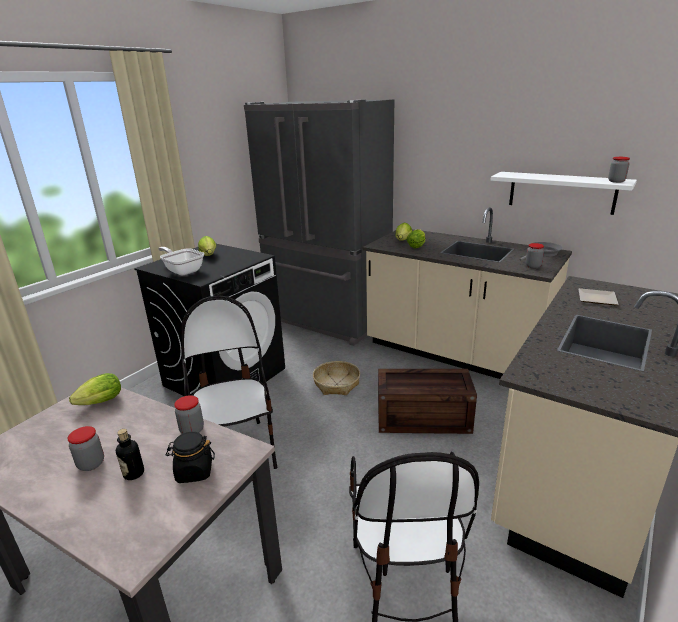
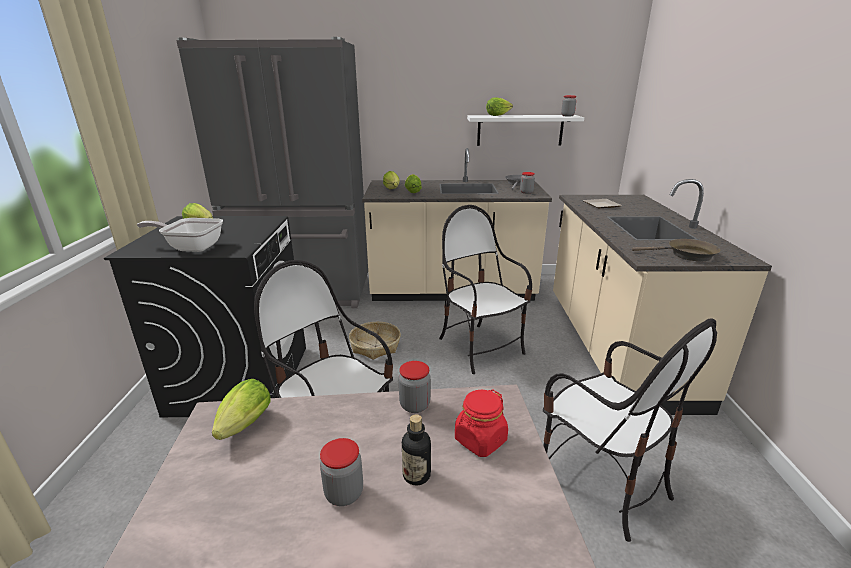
camera: 35 degrees left, 0 degrees up
black jar [166,432,215,483] -> red jar [455,389,508,457]
crate [378,369,477,434] -> chair [439,205,532,374]
none -> lettuce [486,97,513,116]
none -> brown frying pan [632,239,720,261]

